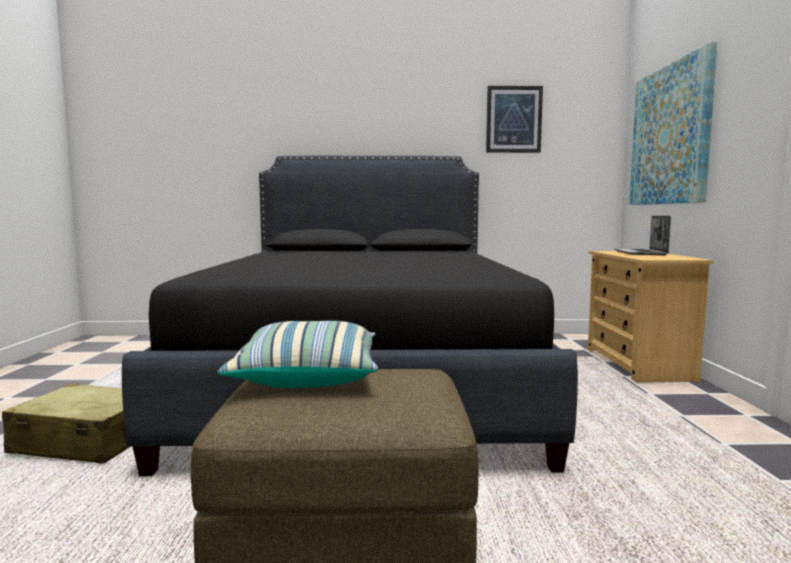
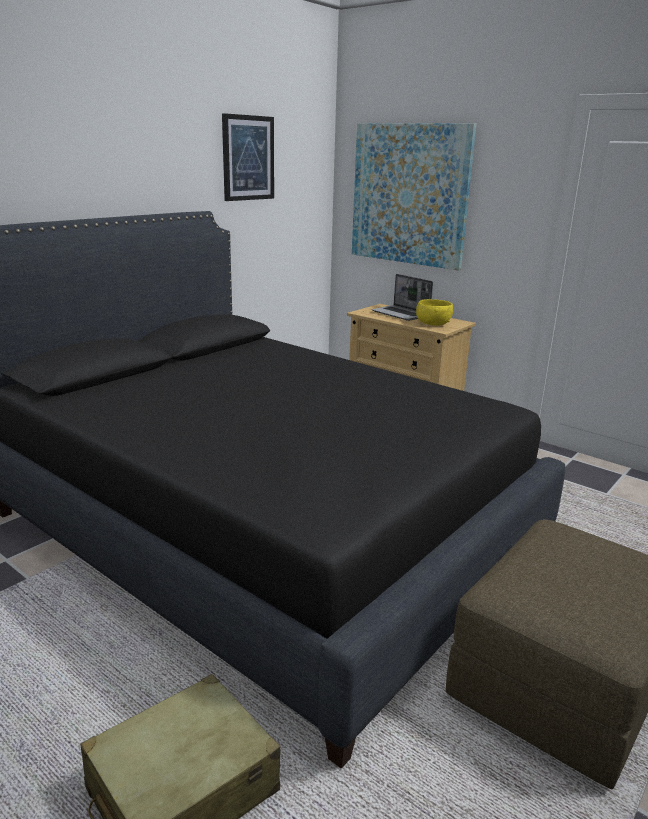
camera: 50 degrees left, 15 degrees up
pillow [217,321,378,388] -> none
none -> yellow bowl [416,299,453,326]

